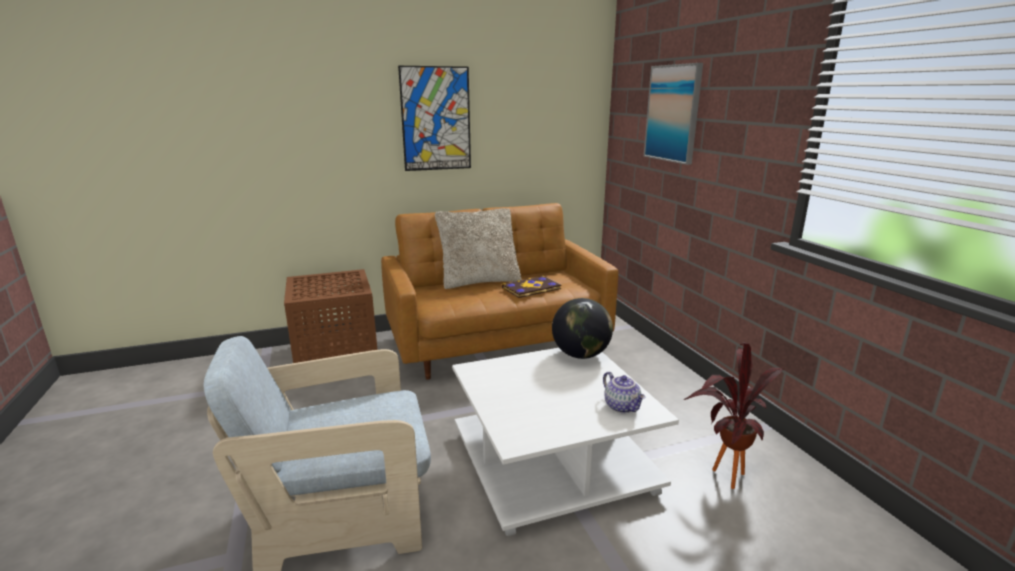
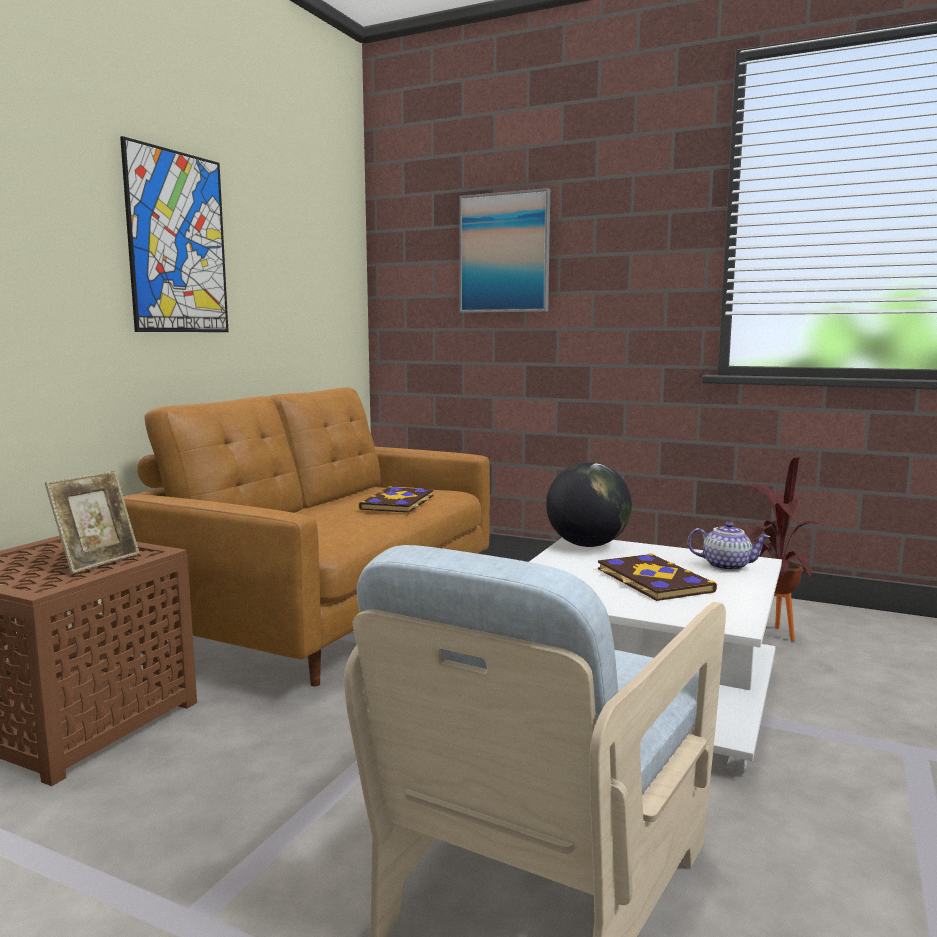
camera: 45 degrees left, 10 degrees down
beige pillow [435,208,521,289] -> none
none -> picture frame [45,471,140,574]
none -> book [598,553,717,601]

